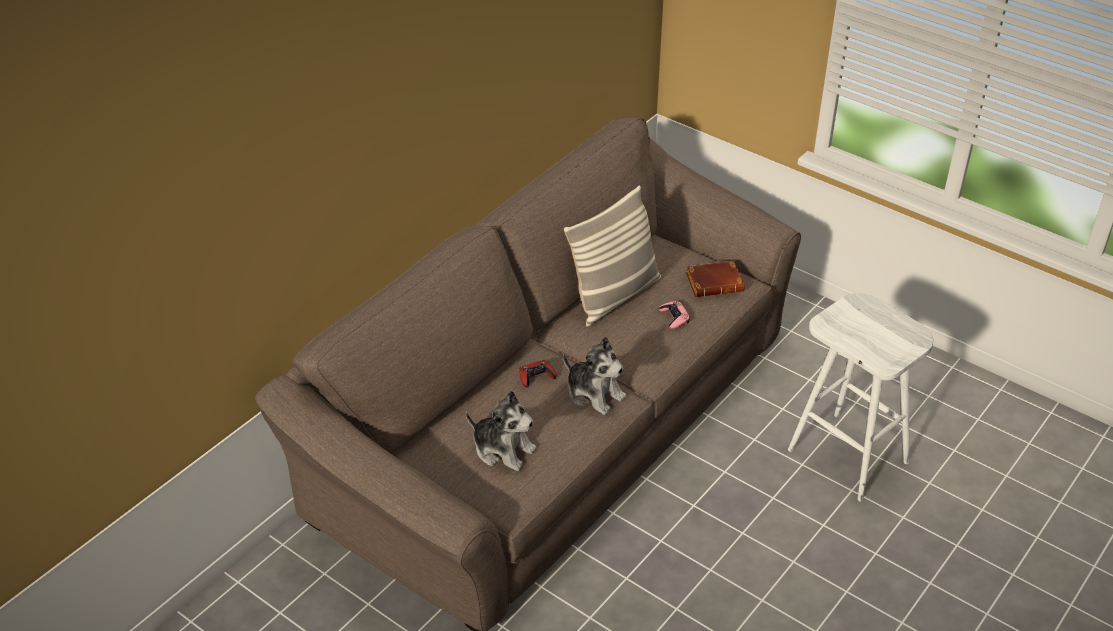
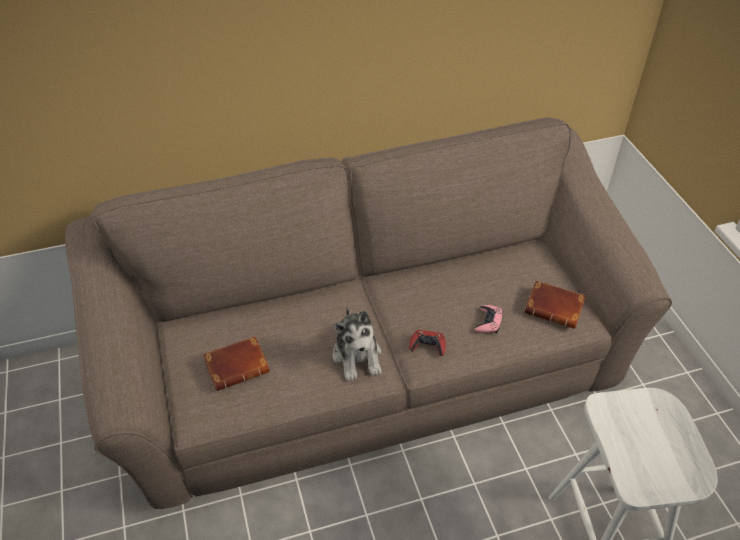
camera: 35 degrees right, 5 degrees up
plush toy [466,391,537,471] -> brown book [203,336,270,391]
red game controller [519,360,557,387] -> red game controller moved to [409,330,446,356]
pillow [564,185,661,327] -> none

